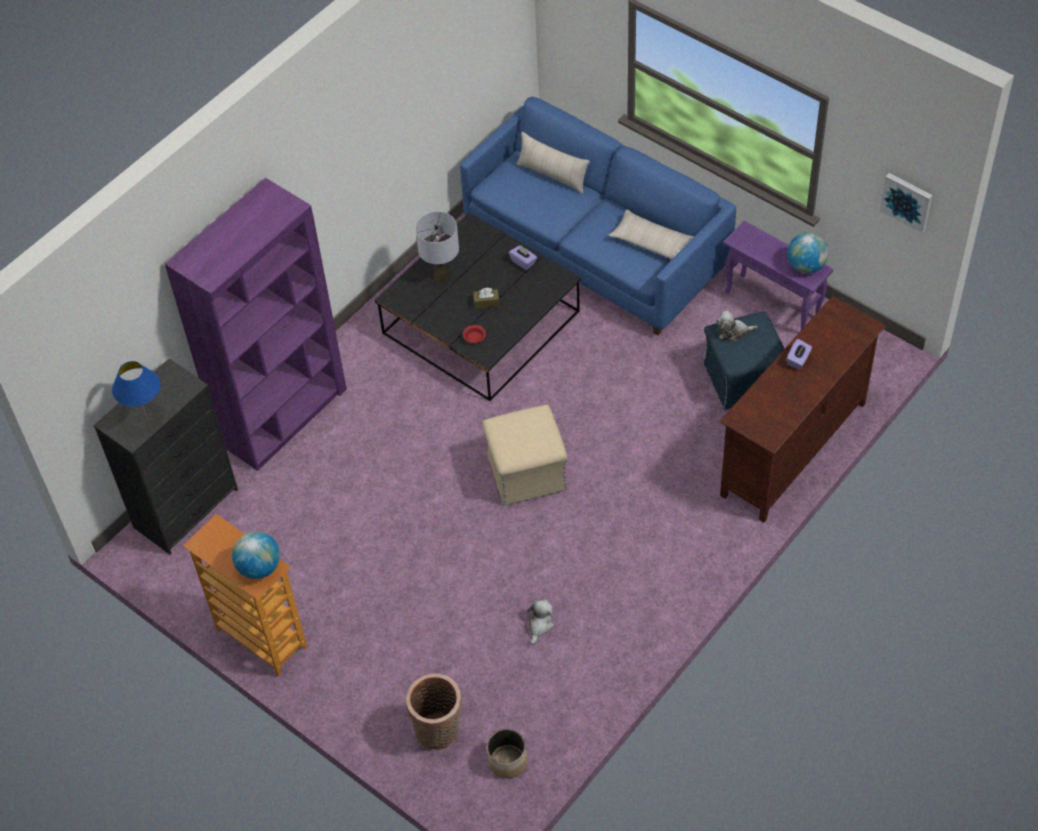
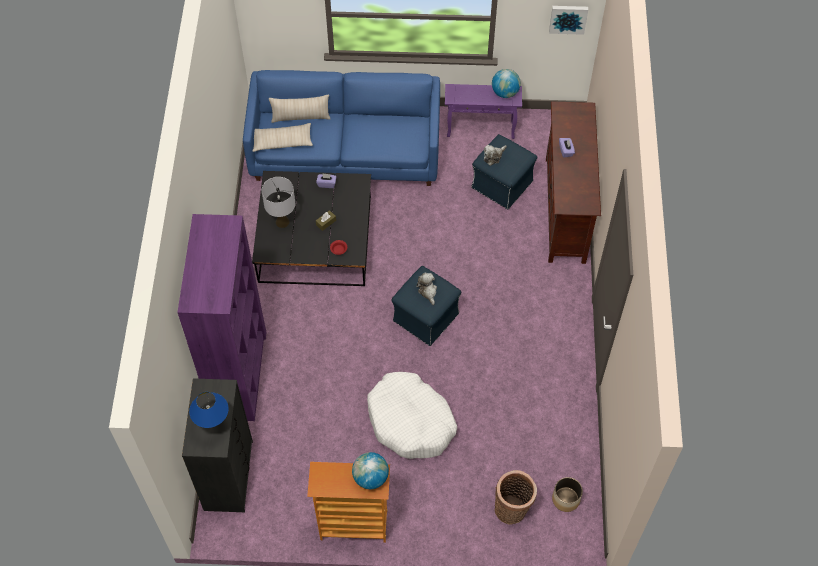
camera: 40 degrees left, 5 degrees up
beige ottoman [483,405,567,506] -> blue ottoman [391,266,461,346]
plush toy [527,599,554,645] -> plush toy moved to [416,273,437,305]
beige pillow [608,210,694,259] -> beige pillow moved to [253,123,313,152]
none -> white dog bed [367,372,457,459]

